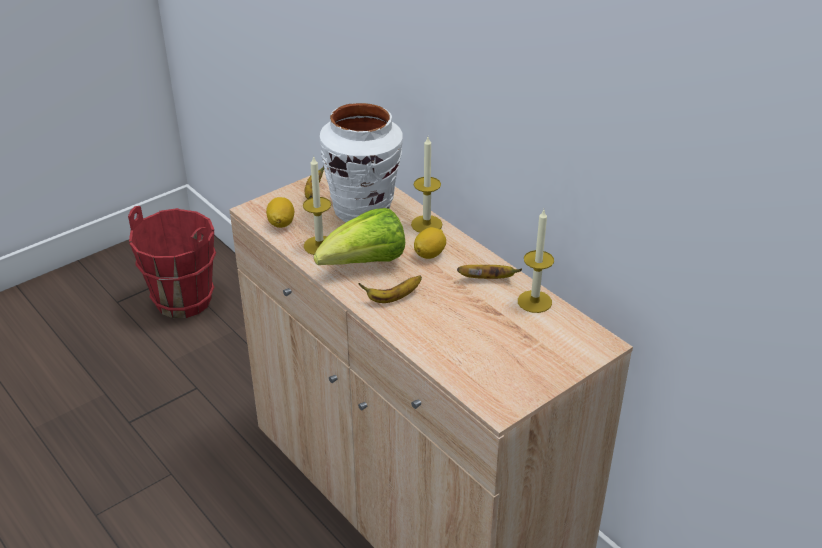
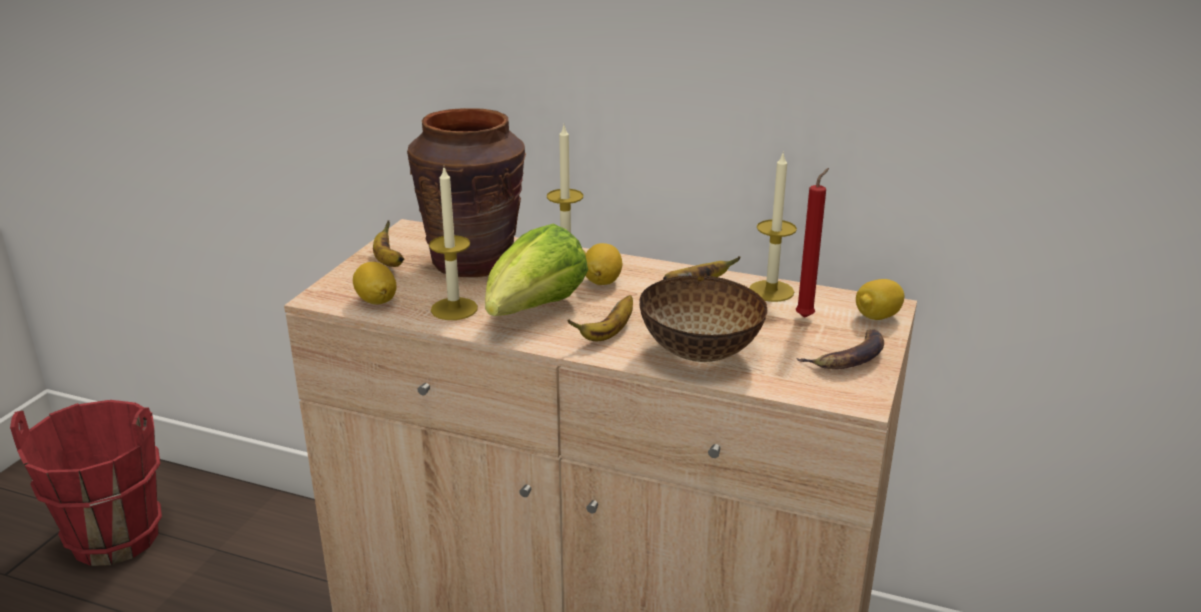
camera: 30 degrees left, 10 degrees down
white vase [320,103,403,222] -> brown vase [407,108,526,277]
none -> bowl [640,275,768,362]
none -> red candle [796,168,829,318]
none -> banana [796,329,884,369]
none -> lemon [856,279,904,320]

